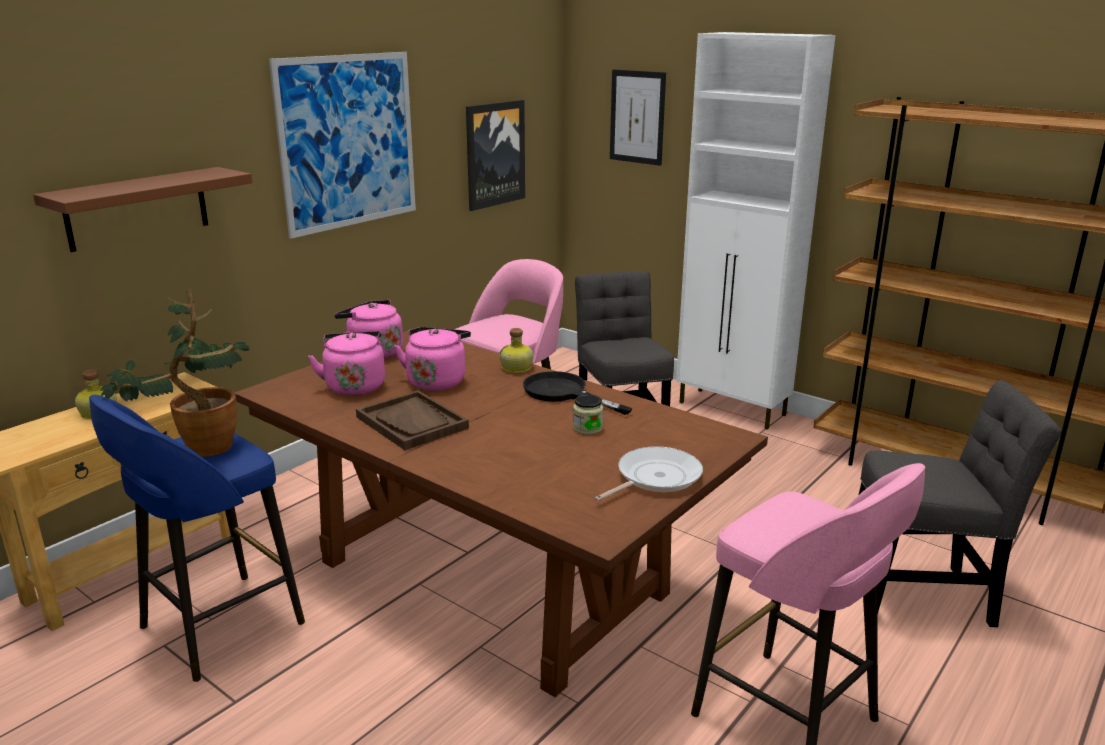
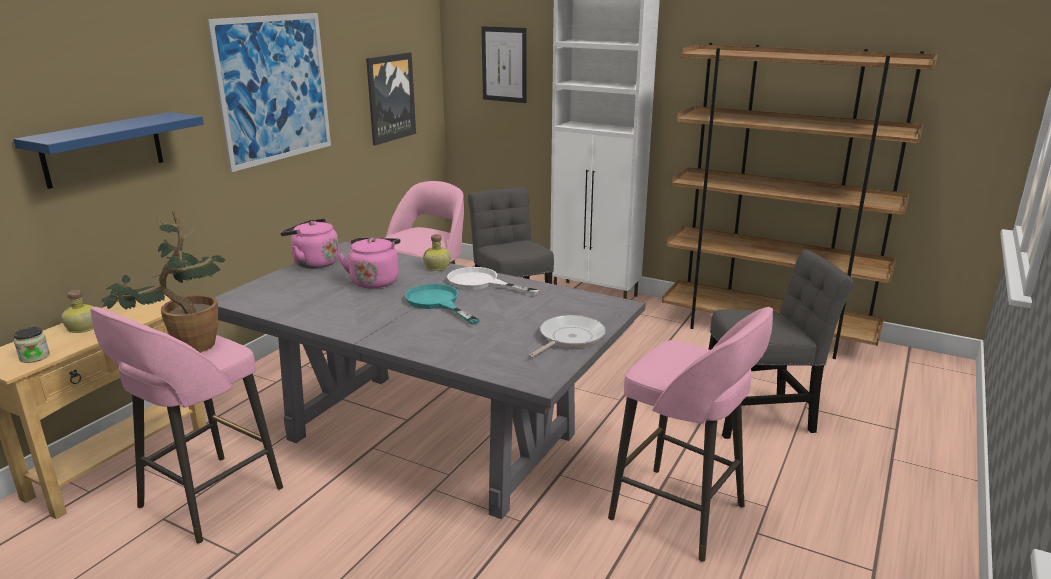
camera: 10 degrees left, 0 degrees up
brown shelf [33,167,252,252] -> blue shelf [13,112,204,189]
blue stool [89,395,305,682] -> pink stool [90,307,283,544]
brown dining table [235,330,768,697] -> grey dining table [214,242,646,519]
pink kettle [308,331,385,396] -> none
brown tray [356,390,469,450] -> none
black frying pan [523,371,633,415] -> white frying pan [447,267,539,295]
jar [573,394,603,435] -> jar moved to [13,327,50,363]
none -> turquoise frying pan [405,284,480,325]

